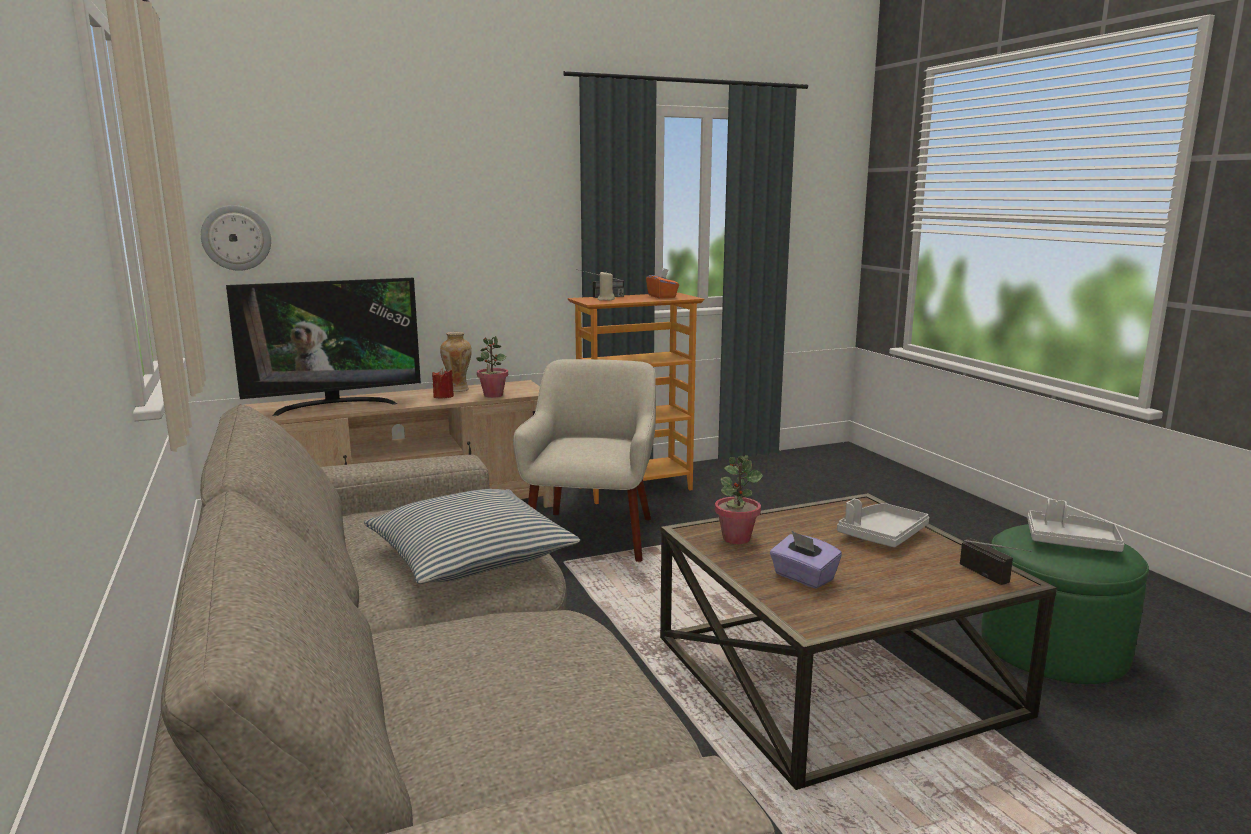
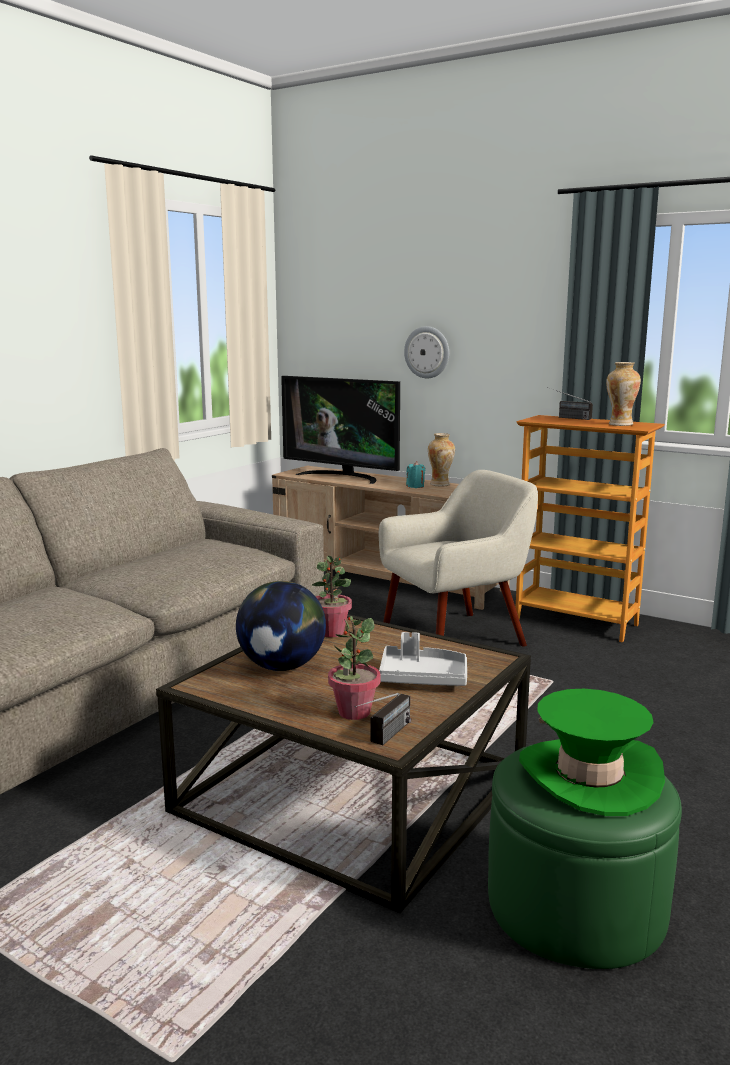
camera: 55 degrees right, 0 degrees up
wall clock [201,205,271,271] -> wall clock moved to [404,326,449,378]
pillow [364,489,580,584] -> none
red candle [432,368,454,398] -> turquoise candle [406,462,425,488]
potted plant [476,336,508,398] -> potted plant moved to [328,616,381,720]
beige candle [597,271,615,301] -> none
orange tissue box [646,269,679,298] -> vase [606,362,641,426]
purple tissue box [770,531,842,589] -> globe [236,581,326,671]
grey tray [1027,499,1124,552] -> green hat [519,689,665,816]

